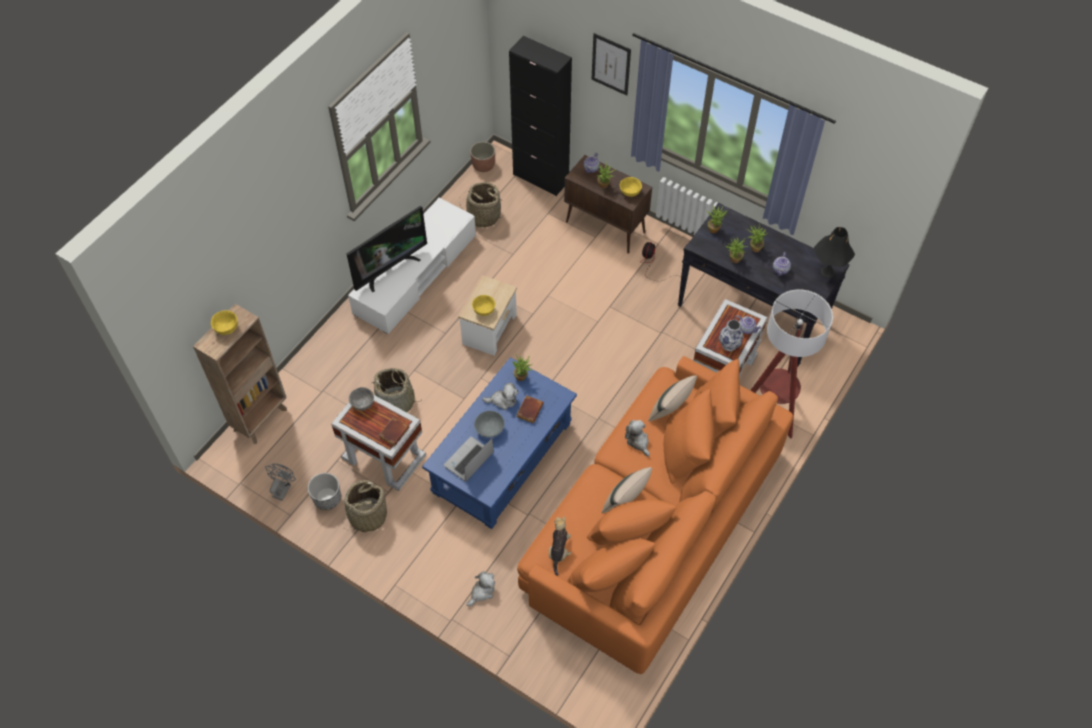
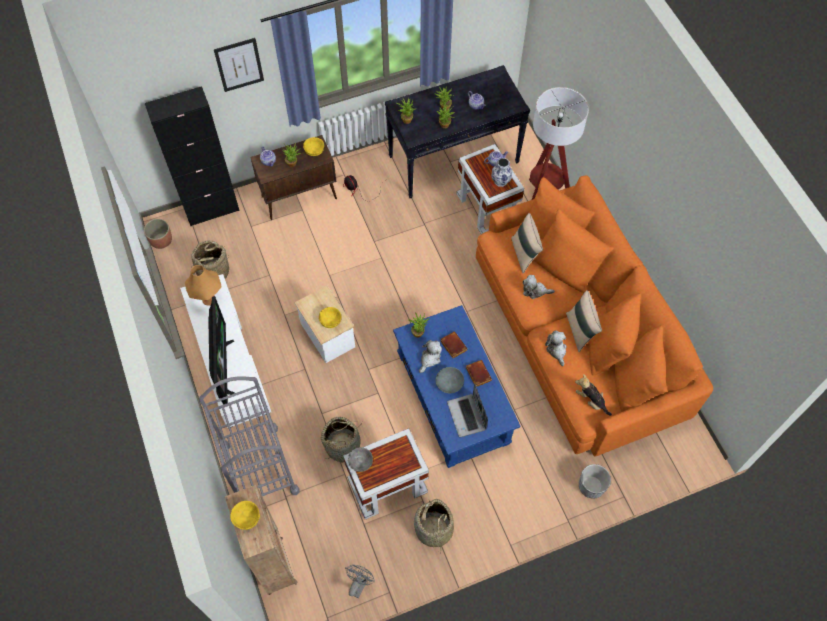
camera: 55 degrees left, 5 degrees up
grey fan [265,464,296,501] -> grey fan turned 60 degrees clockwise [345,565,375,598]
planter [308,473,341,510] -> planter moved to [579,464,611,499]
brown book [379,417,409,447] -> brown book moved to [466,360,492,387]
plush toy [467,571,495,606] -> plush toy moved to [545,330,567,366]
black table lamp [814,227,855,278] -> none
none -> orange table lamp [185,265,222,305]
none -> grey cart [199,377,300,496]

